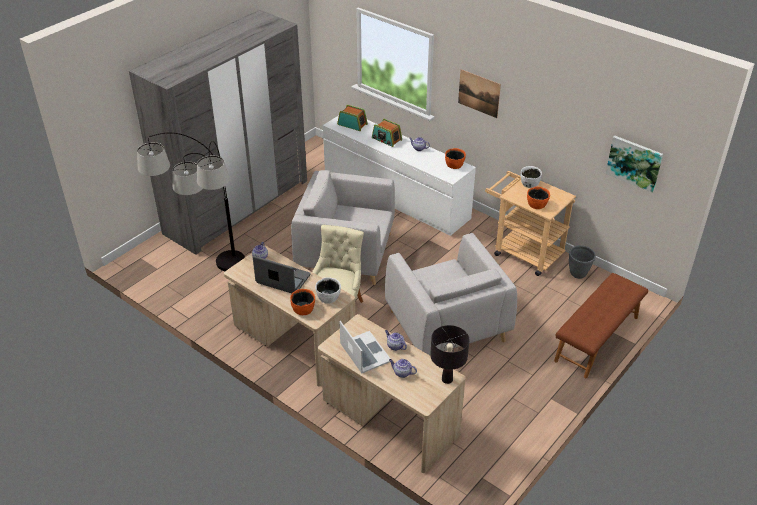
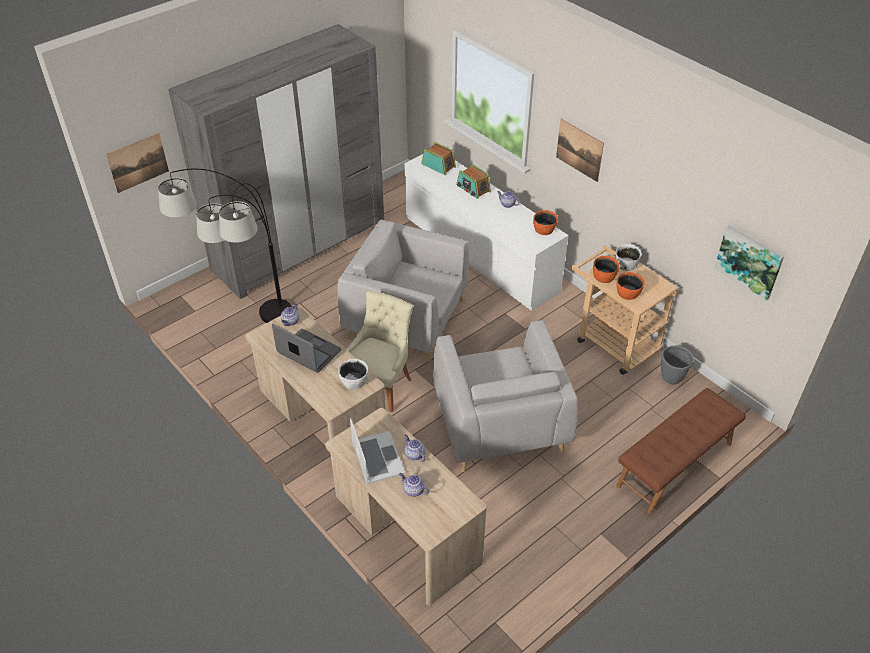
camera: 10 degrees right, 5 degrees up
orange bowl [290,289,315,315] -> orange bowl moved to [593,256,619,283]
black table lamp [430,325,469,384] -> none
none -> picture [106,133,169,193]

